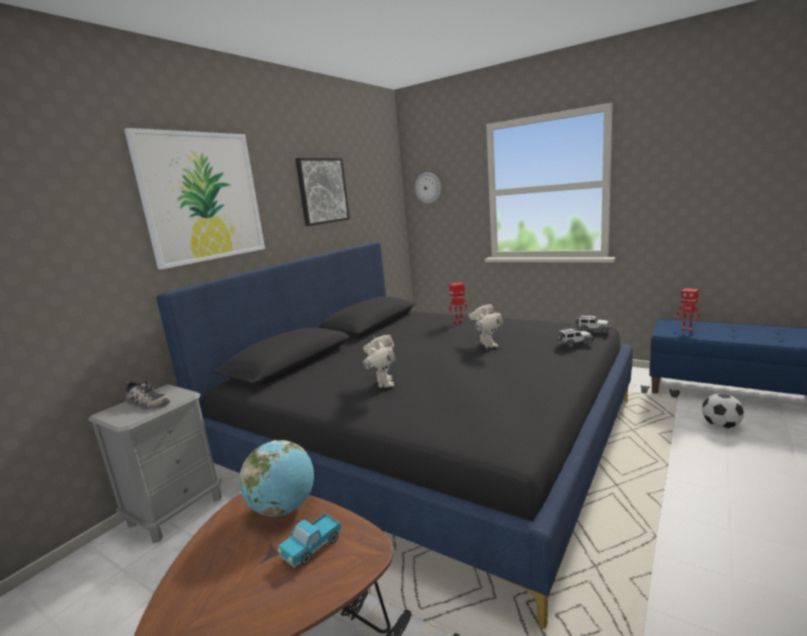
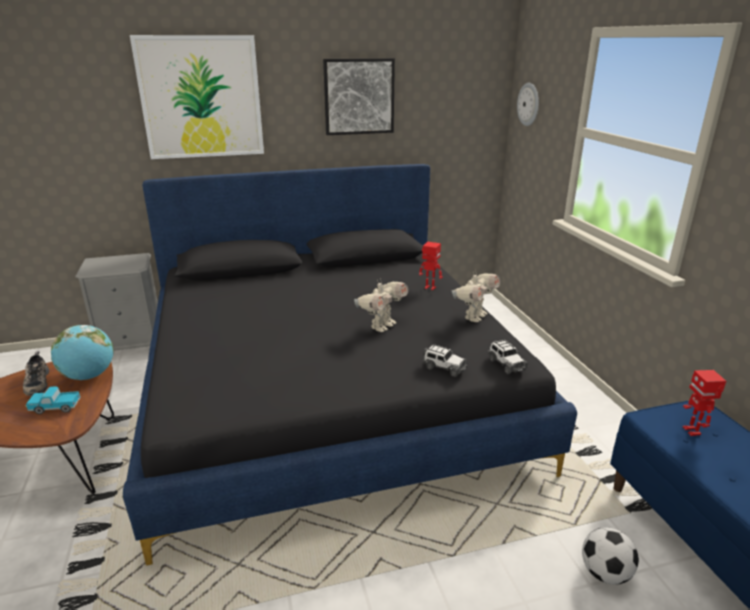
camera: 40 degrees right, 10 degrees up
shoe [125,380,170,410] -> shoe moved to [23,351,49,396]
toy robot [362,334,396,388] -> toy robot moved to [452,270,500,322]

